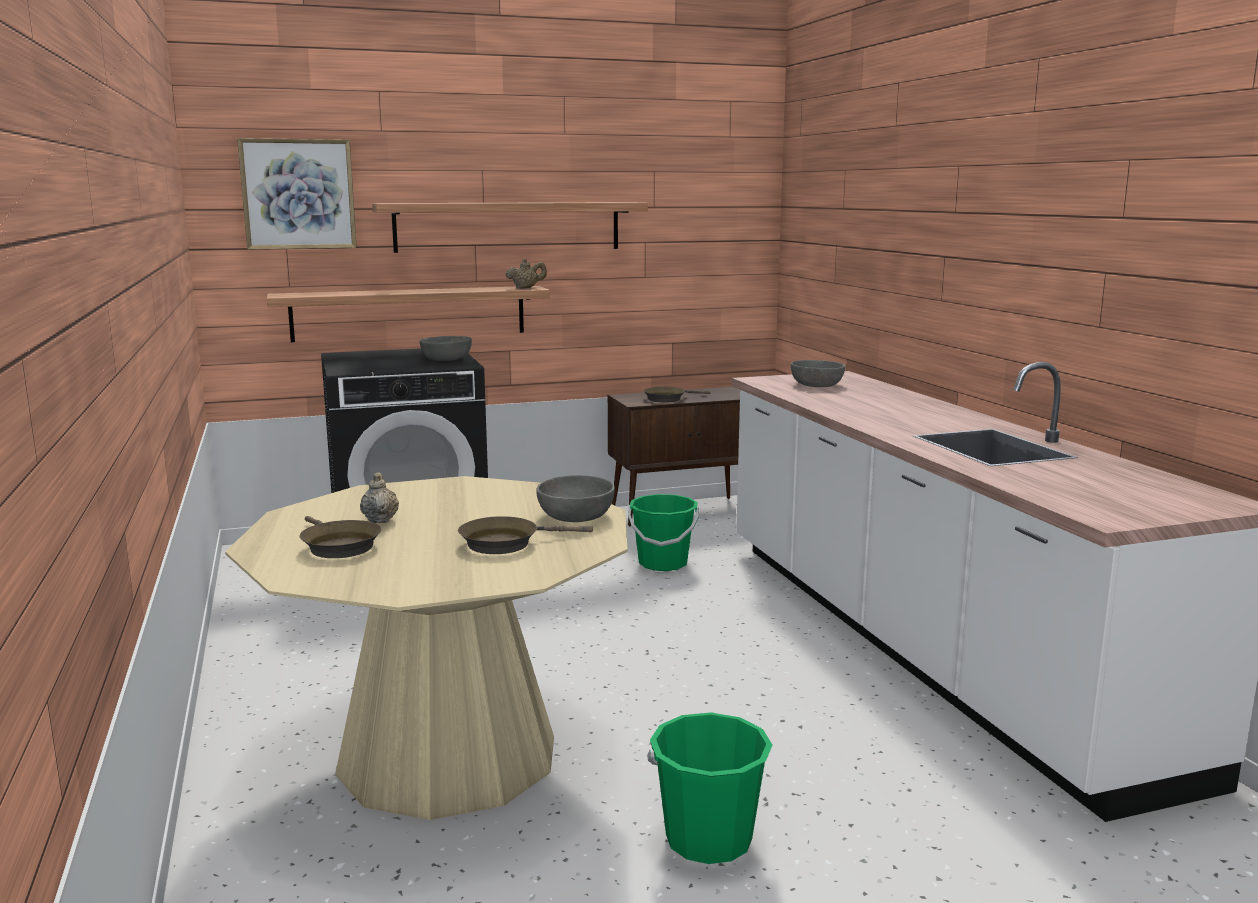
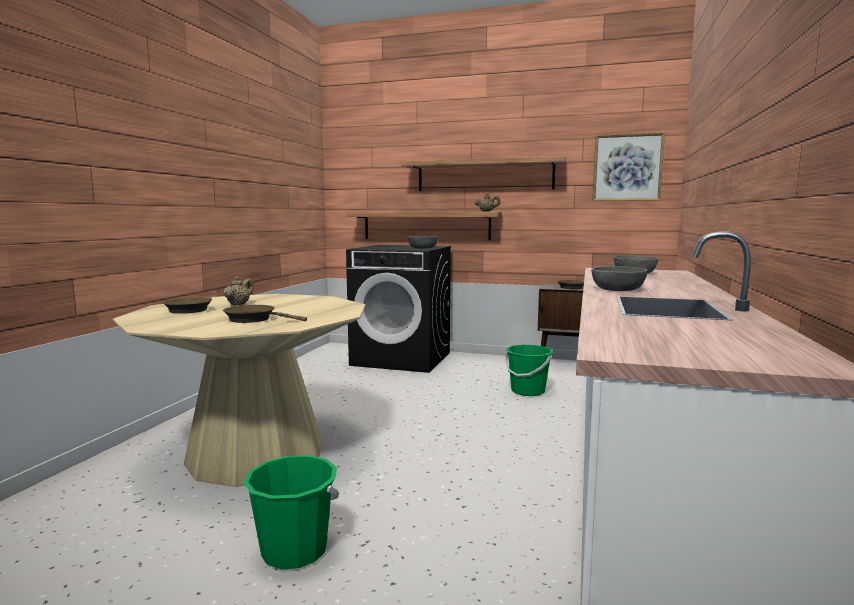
camera: 35 degrees right, 5 degrees down
picture [237,138,357,250] -> picture moved to [592,133,665,201]
grey bowl [536,475,615,522] -> grey bowl moved to [592,266,647,291]

